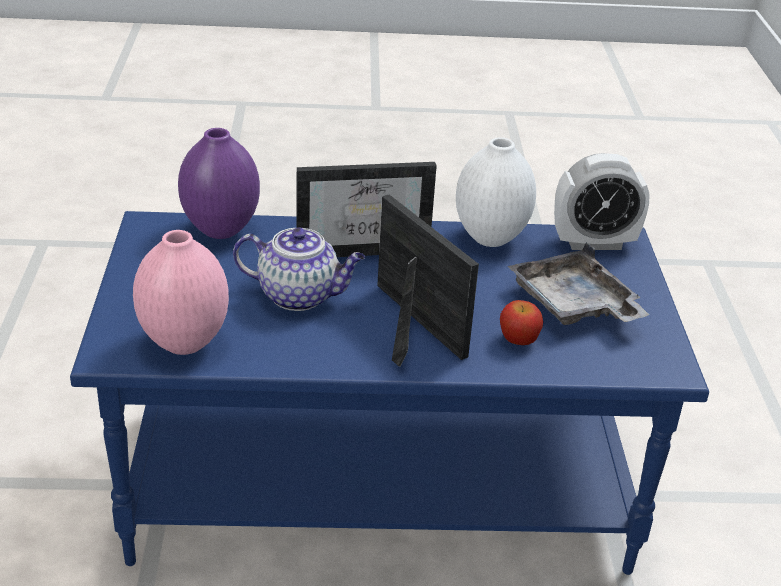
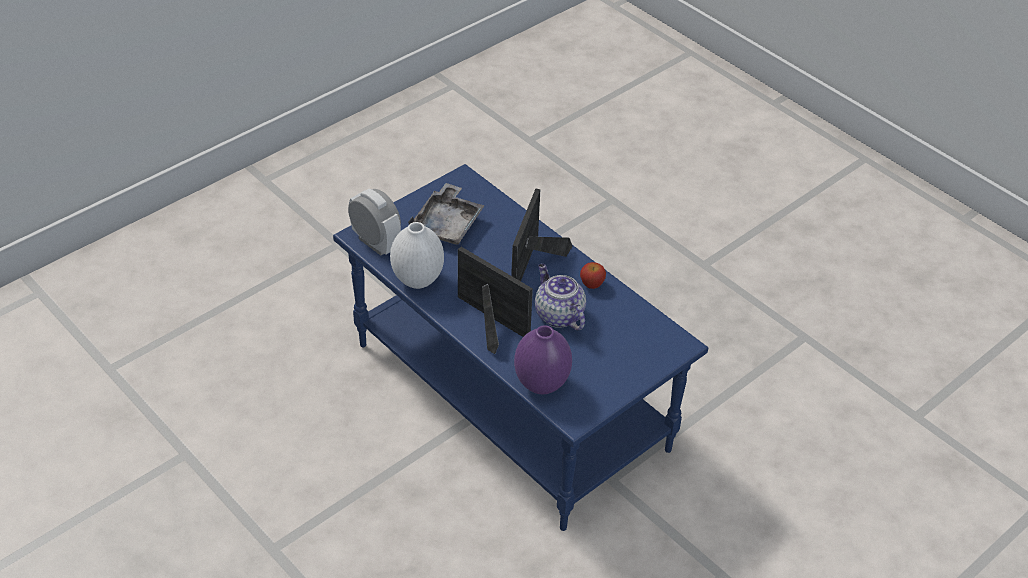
camera: 130 degrees left, 10 degrees up
pink vase [133,230,229,355] -> none
apple [500,300,543,345] -> apple moved to [580,262,606,289]

